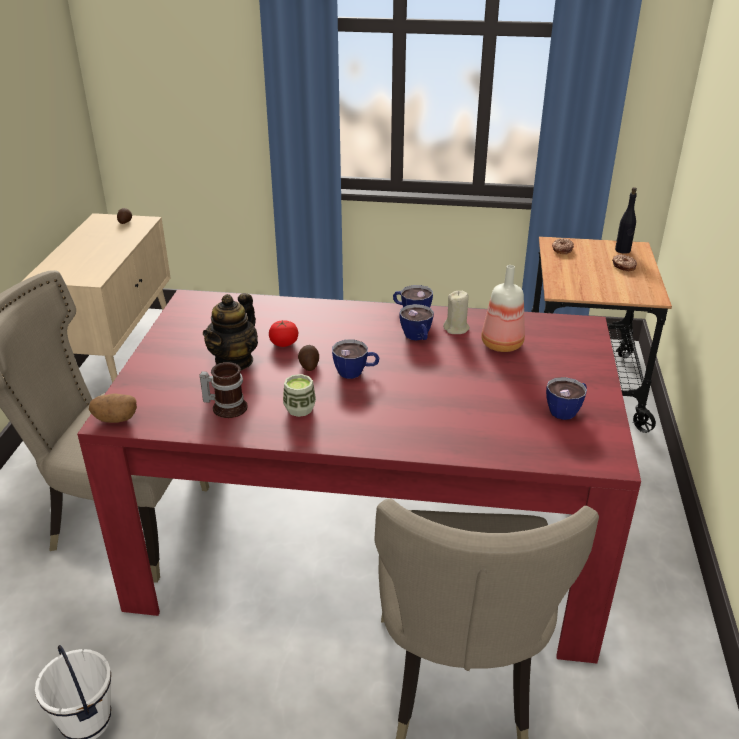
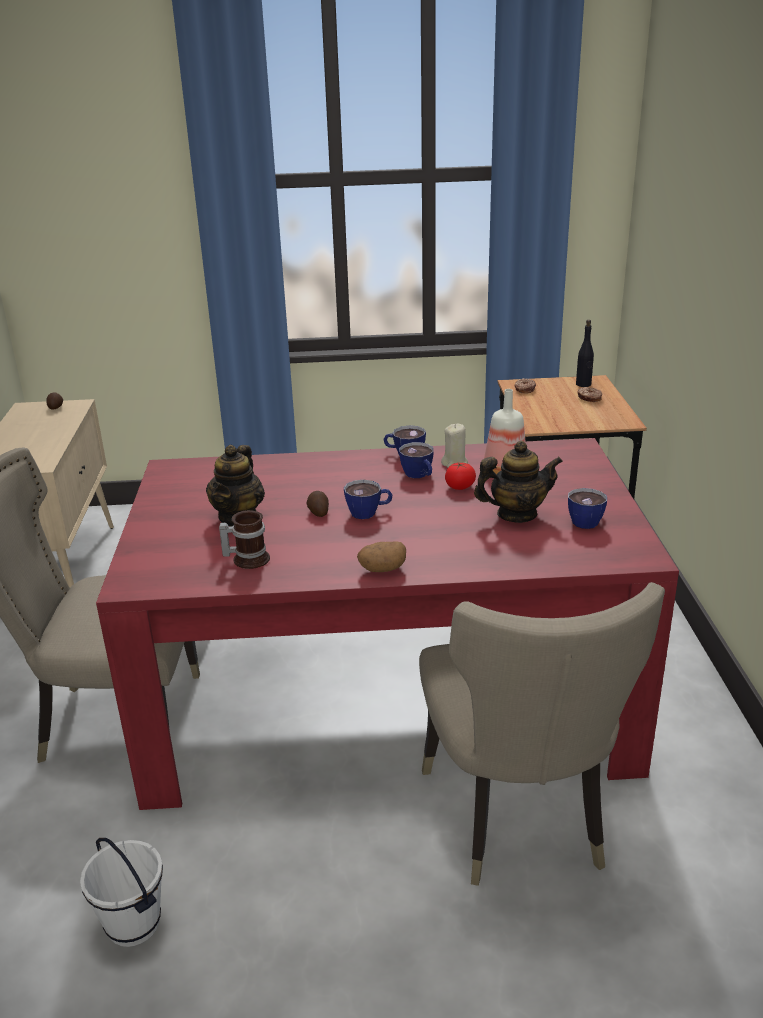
camera: 10 degrees left, 5 degrees down
potato [89,393,137,423] -> potato moved to [357,541,406,572]
tomato [269,320,298,347] -> tomato moved to [445,463,476,490]
cup [283,374,316,417] -> none
none -> teapot [474,441,563,523]

